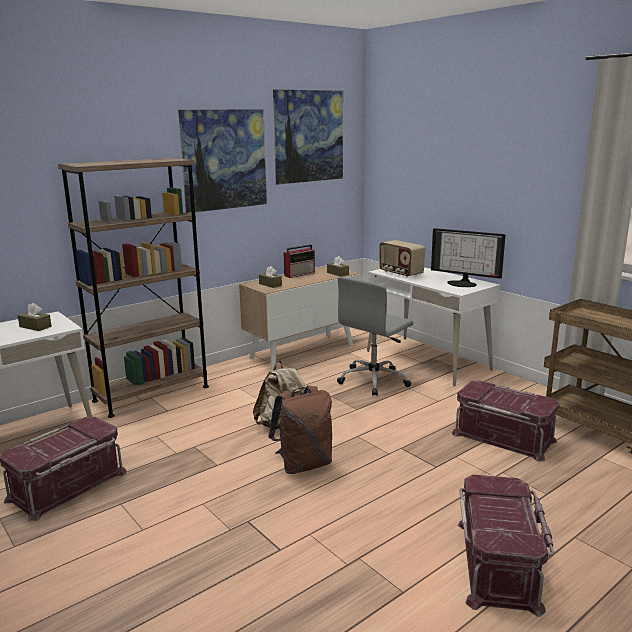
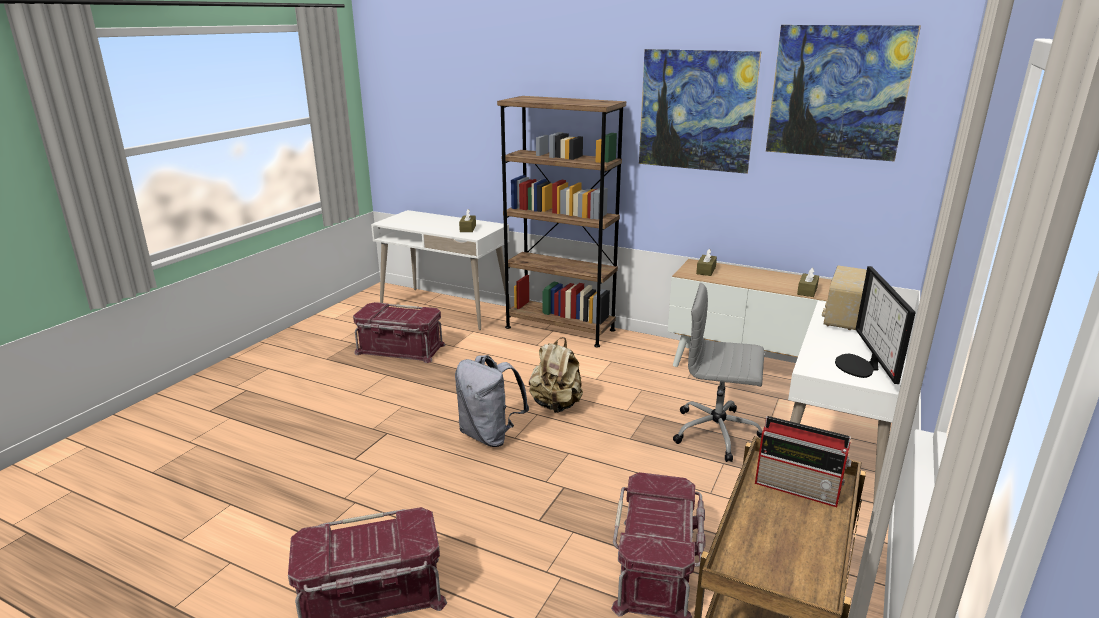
camera: 65 degrees right, 5 degrees up
brown backpack [268,385,332,474] -> grey backpack [455,355,529,447]
radio [284,245,315,278] -> radio moved to [755,416,852,507]

